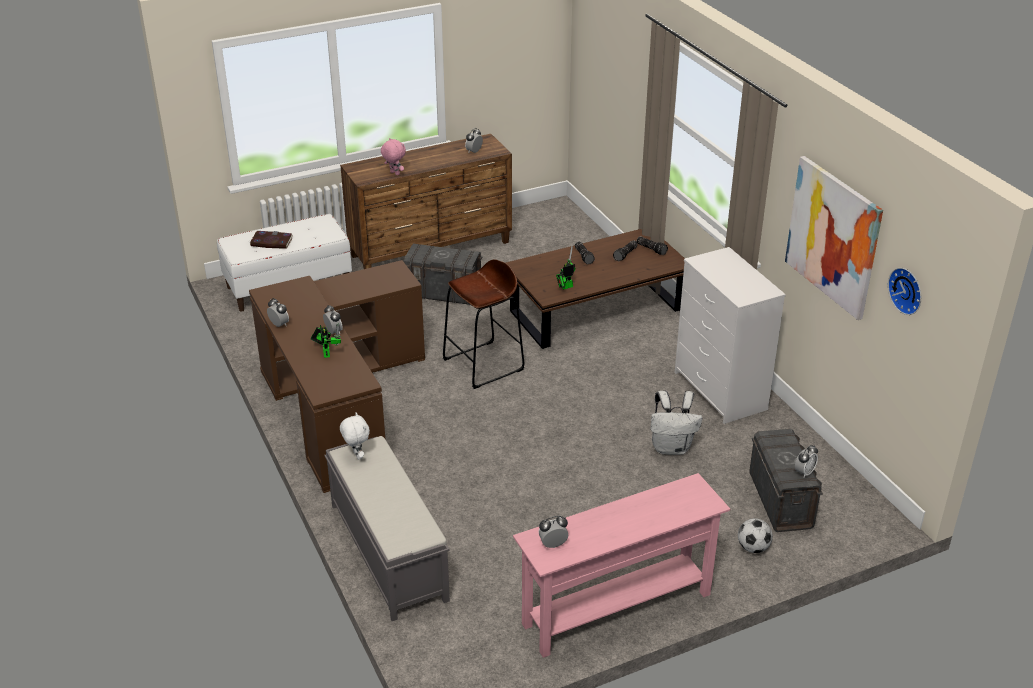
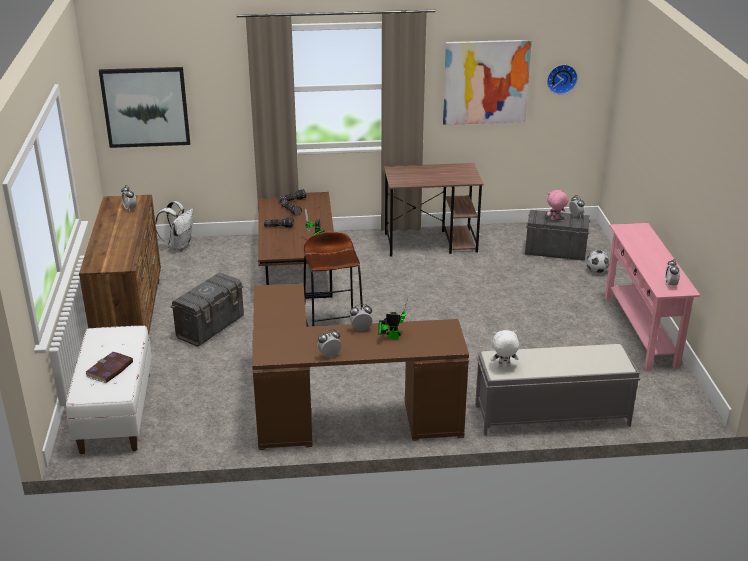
camera: 70 degrees left, 5 degrees down
pink plush toy [381,138,406,175] -> pink plush toy moved to [547,189,568,220]
white backpack [650,391,702,455] -> white backpack moved to [155,201,193,251]
white dresser [675,247,786,424] -> brown desk [384,163,484,257]
none -> picture [99,67,190,148]

